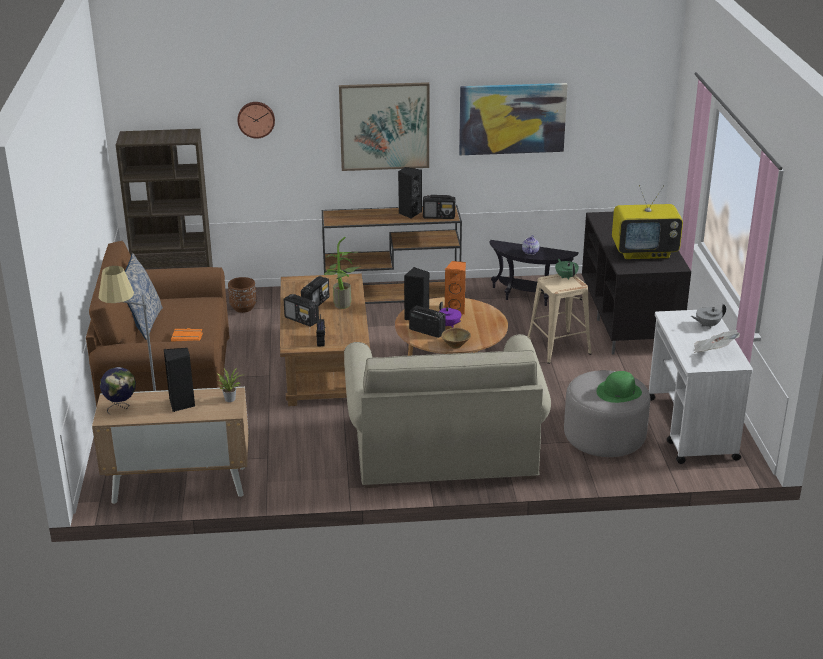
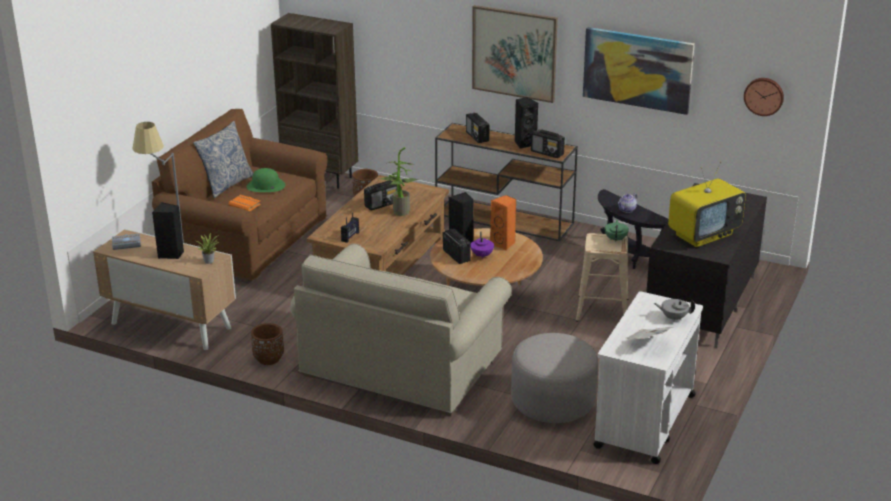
camera: 30 degrees right, 0 degrees up
globe [100,367,136,414] -> grey book [112,233,141,250]
wall clock [237,102,275,139] -> wall clock moved to [744,78,784,116]
radio [284,294,319,327] -> radio moved to [466,112,489,143]
brown bowl [441,328,471,348] -> none
green hat [597,371,642,403] -> green hat moved to [247,168,285,192]
television [612,185,683,259] -> television turned 60 degrees counterclockwise [668,162,746,247]
none -> brown planter [251,323,284,365]

